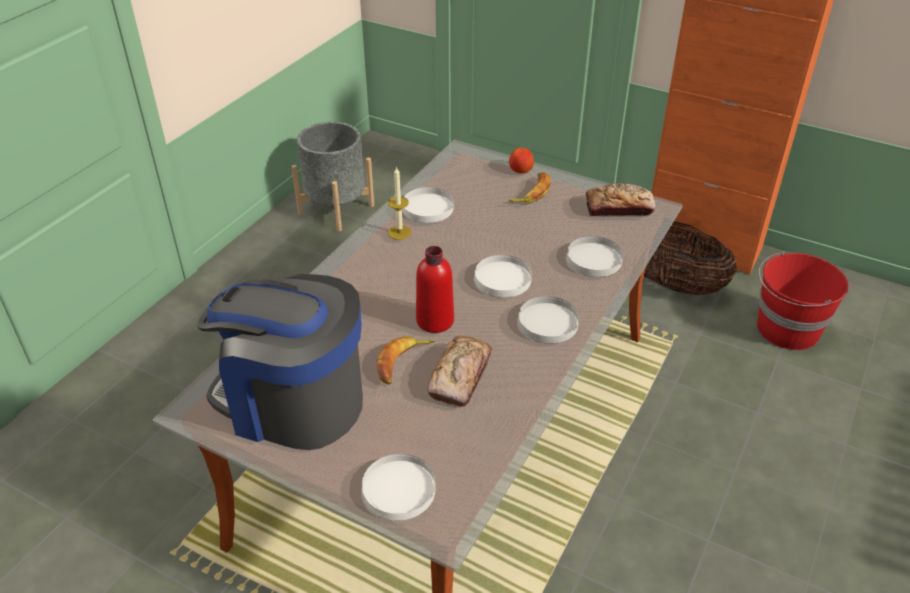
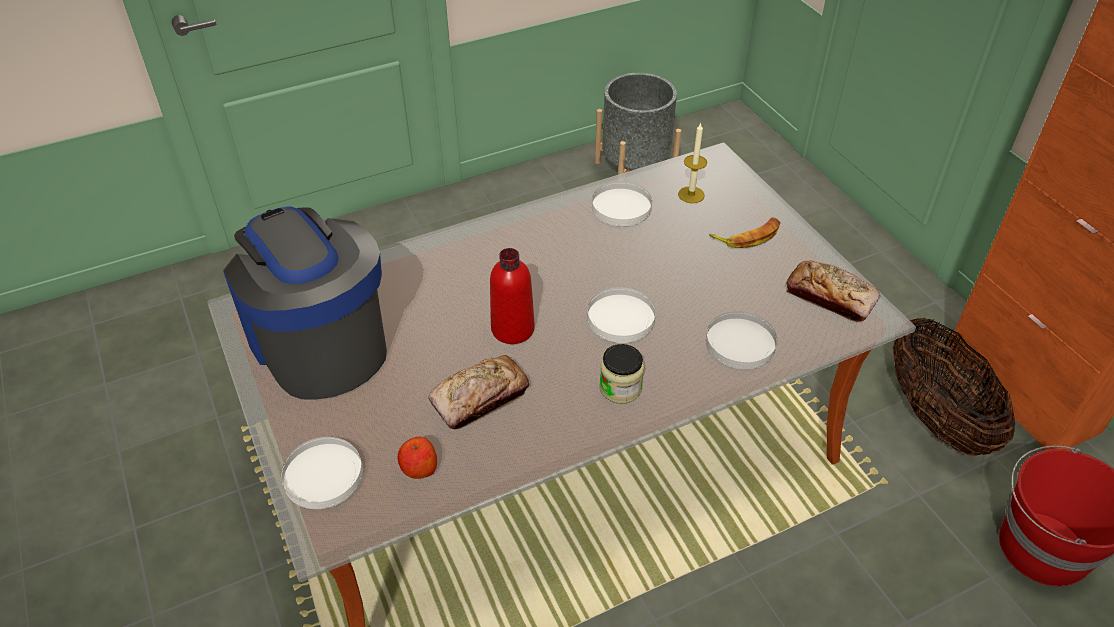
camera: 35 degrees right, 5 degrees up
banana [377,336,435,385] -> none
candle [388,166,412,240] -> candle moved to [678,122,707,203]
apple [509,147,534,173] -> apple moved to [398,437,437,479]
white plate [518,296,579,343] -> jar [600,344,644,404]

